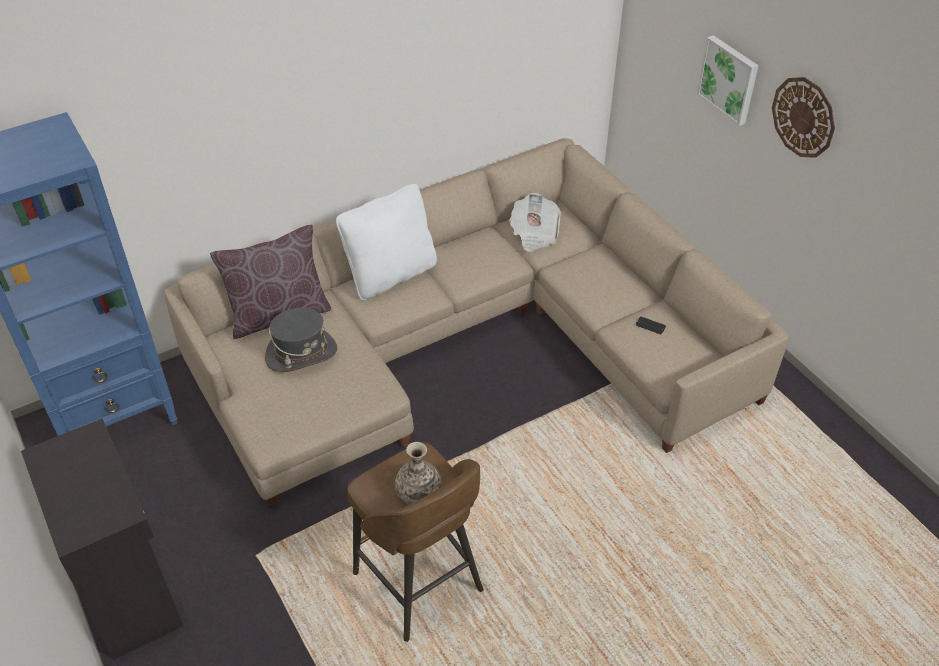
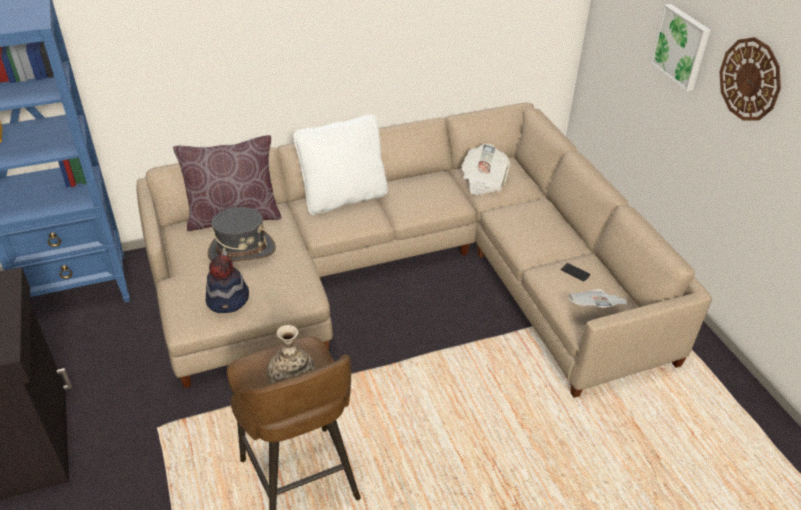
camera: 10 degrees right, 5 degrees down
none -> hat [206,254,249,313]
none -> newspaper [568,289,627,308]

